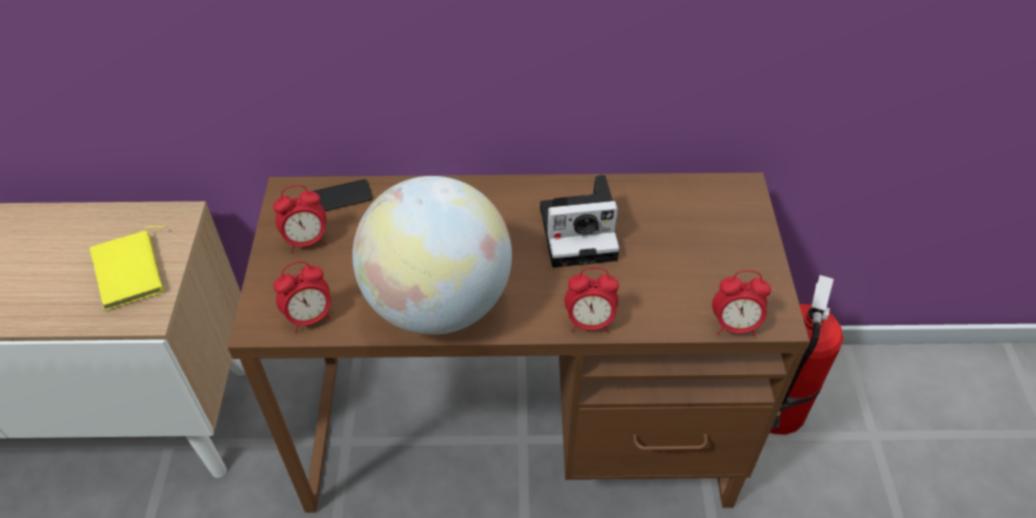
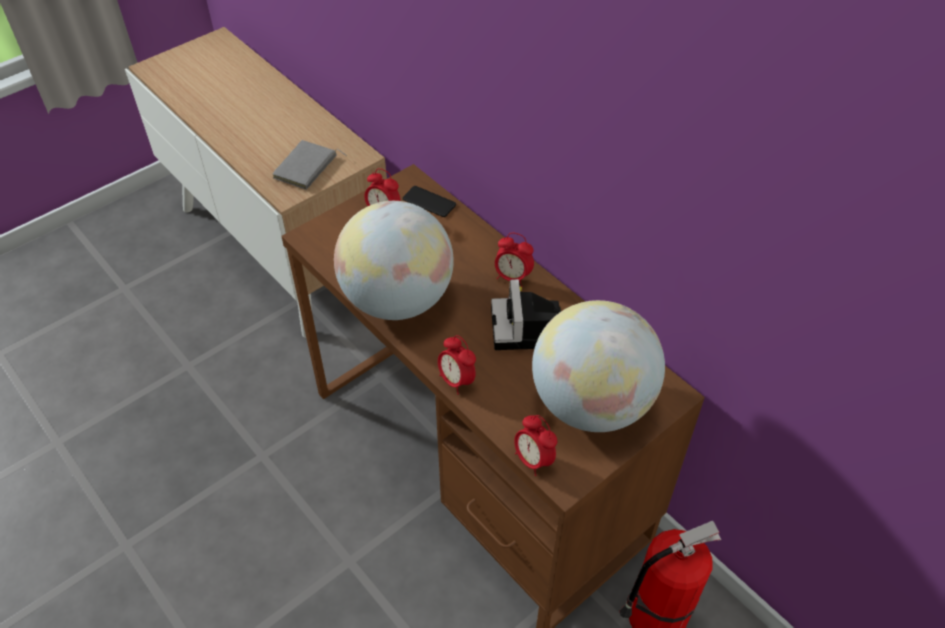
camera: 50 degrees right, 0 degrees up
yellow book [90,226,166,311] -> grey book [273,140,347,190]
alarm clock [274,261,332,333] -> alarm clock moved to [495,233,534,287]
camera [540,175,619,268] -> camera turned 45 degrees clockwise [491,279,561,350]
none -> globe [532,300,665,432]

